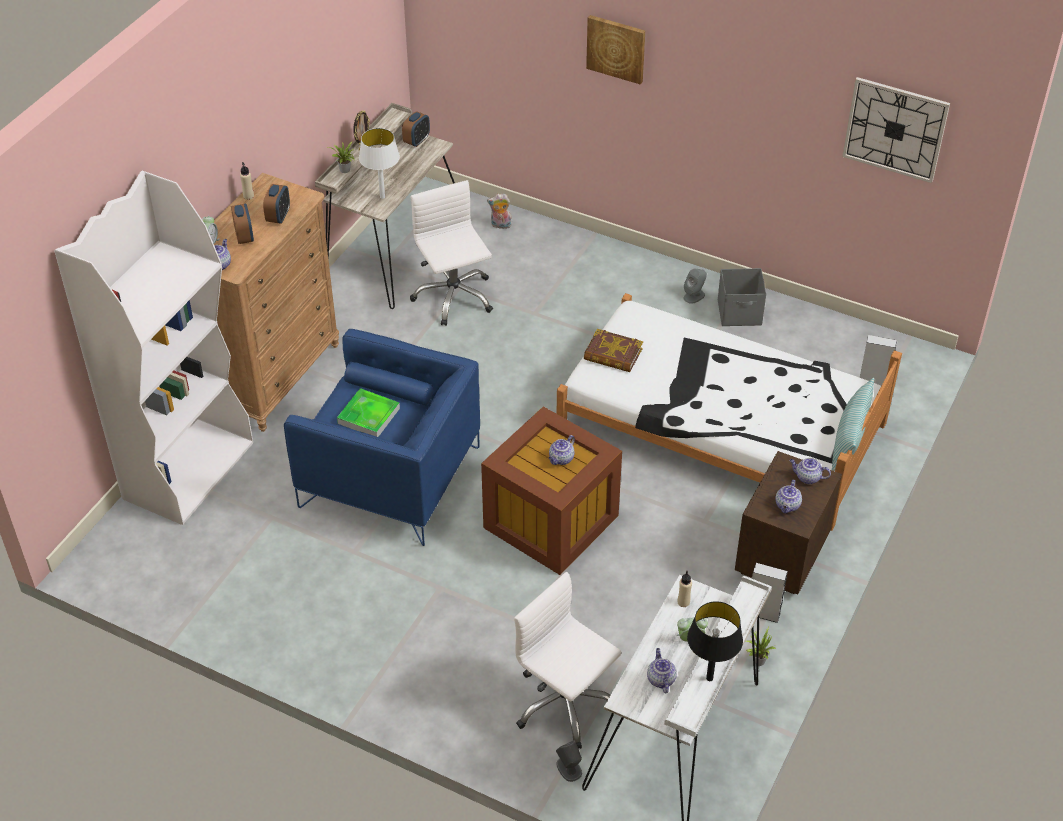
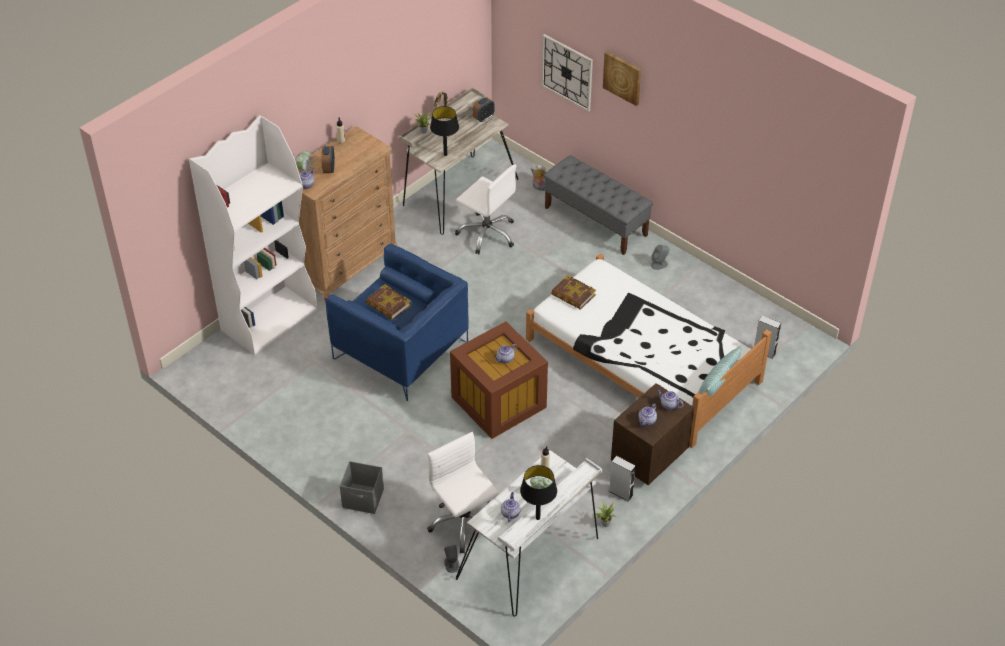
camera: 15 degrees right, 0 degrees up
alarm clock [263,184,290,224] -> none
tray [337,388,400,437] -> book [366,284,411,320]
white table lamp [359,128,400,199] -> black table lamp [430,106,459,156]
white office chair [410,180,493,326] -> white office chair turned 135 degrees clockwise [455,164,516,255]
grey storage box [718,268,766,326] -> grey storage box moved to [340,461,384,514]
wall clock [842,77,950,183] -> wall clock moved to [541,34,593,112]
none -> grey bench [544,155,653,255]

